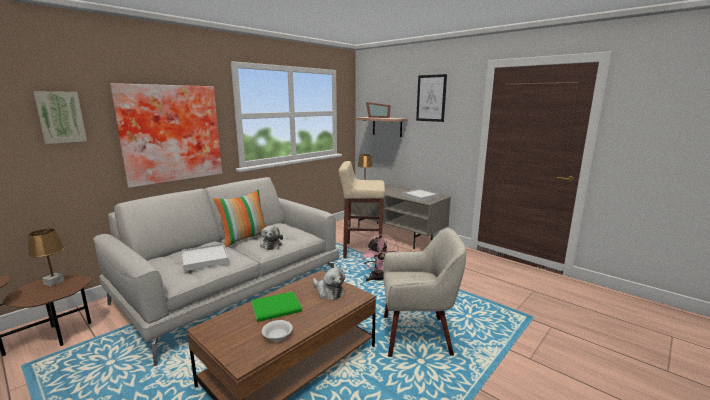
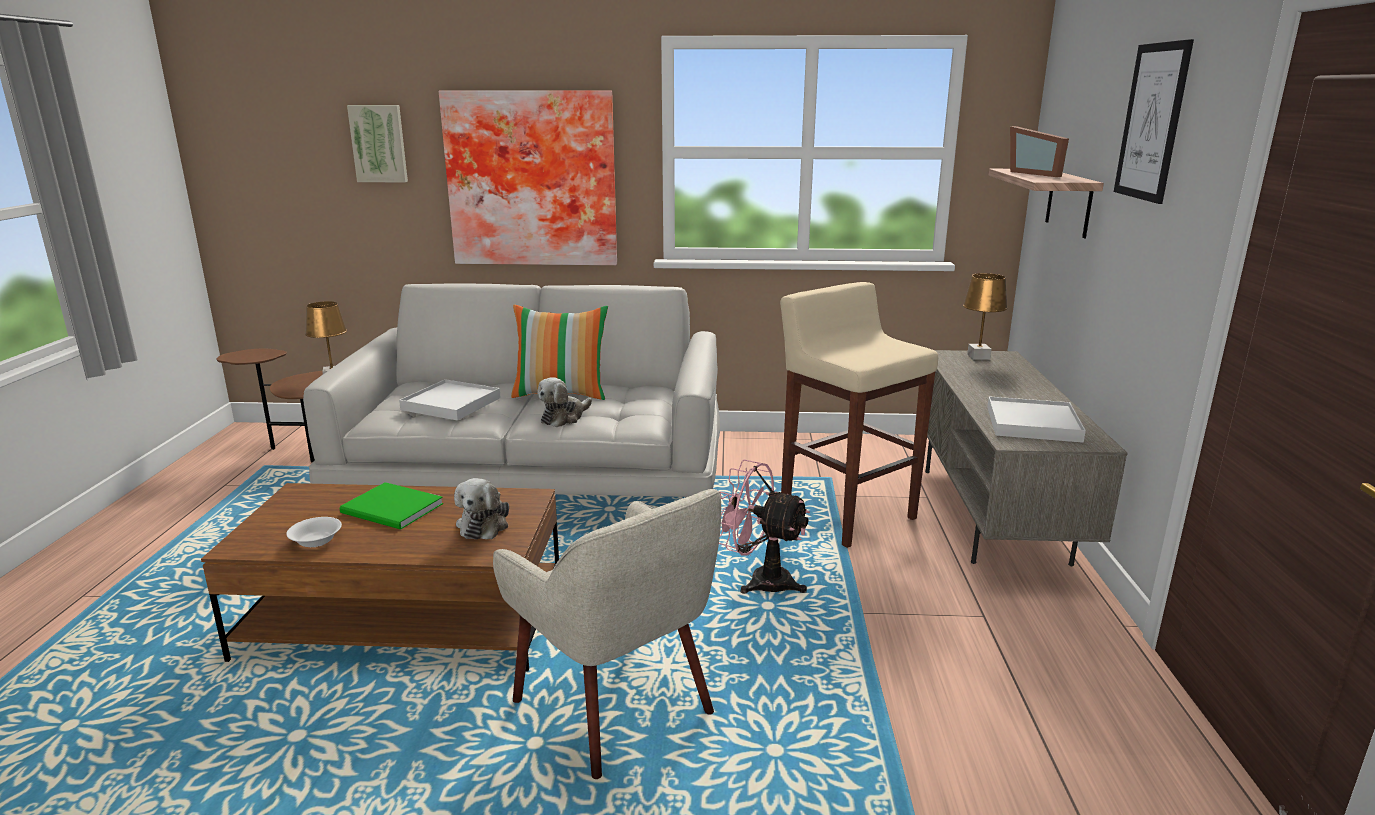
camera: 50 degrees right, 5 degrees up
pink fan [361,234,399,281] -> pink fan turned 75 degrees clockwise [719,459,810,594]

